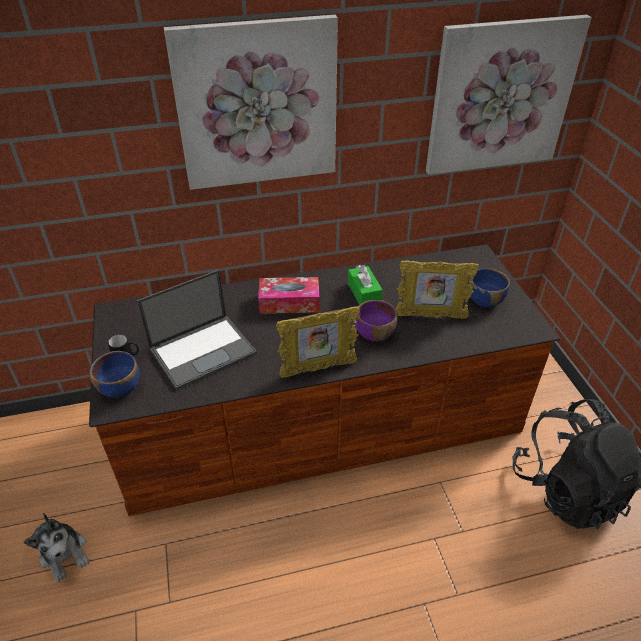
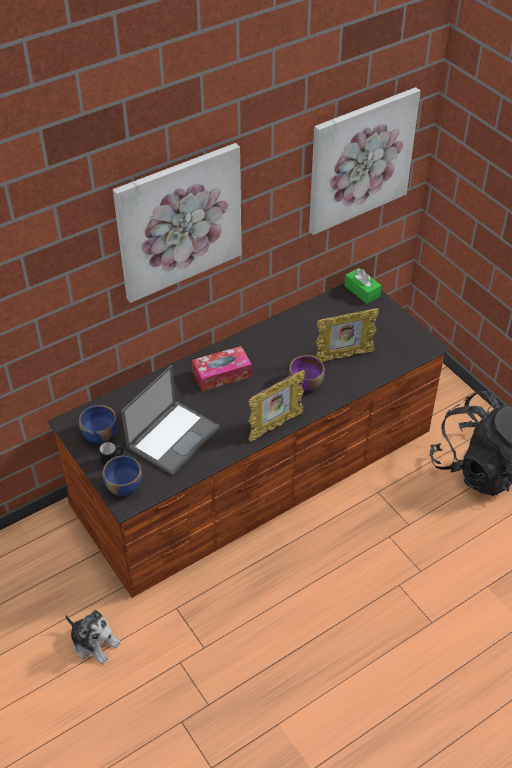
camera: 20 degrees left, 5 degrees up
green tissue box [348,265,383,305] -> green tissue box moved to [344,268,382,304]
blue bowl [468,268,510,307] -> blue bowl moved to [79,405,117,443]

